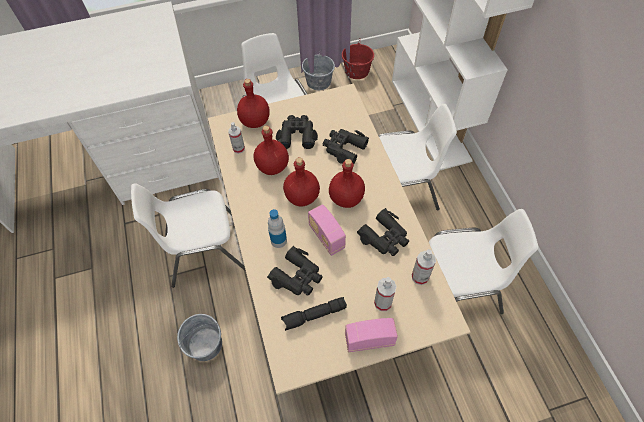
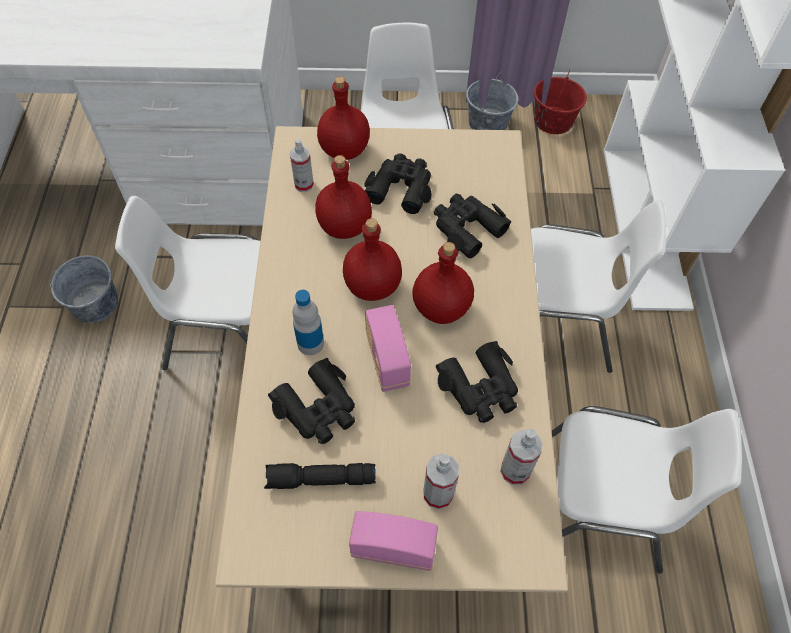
camera: 15 degrees right, 0 degrees up
grey bucket [177,314,222,361] -> grey bucket moved to [49,255,118,323]

